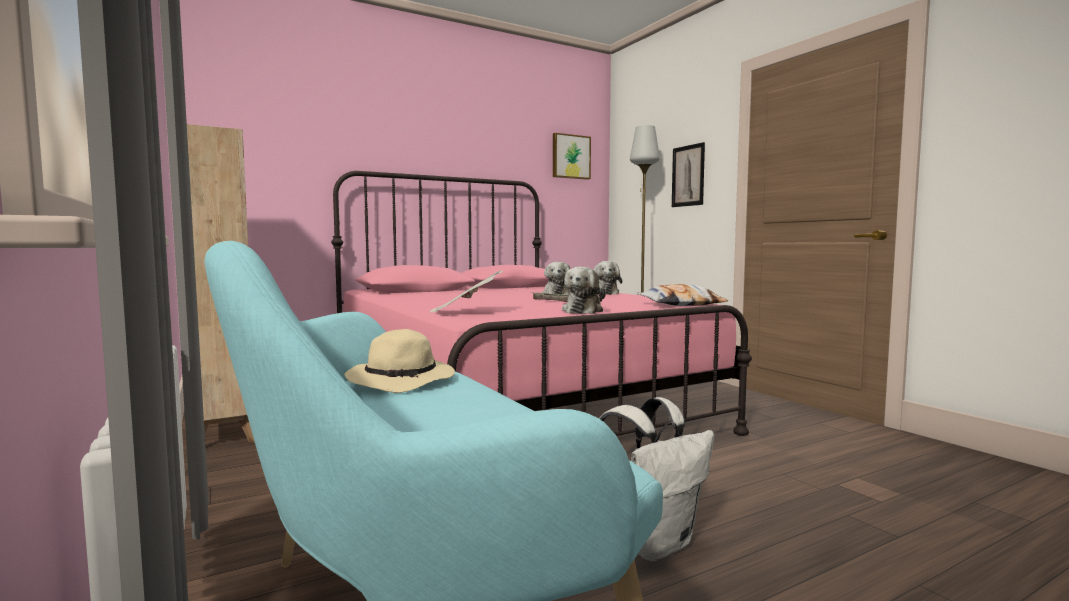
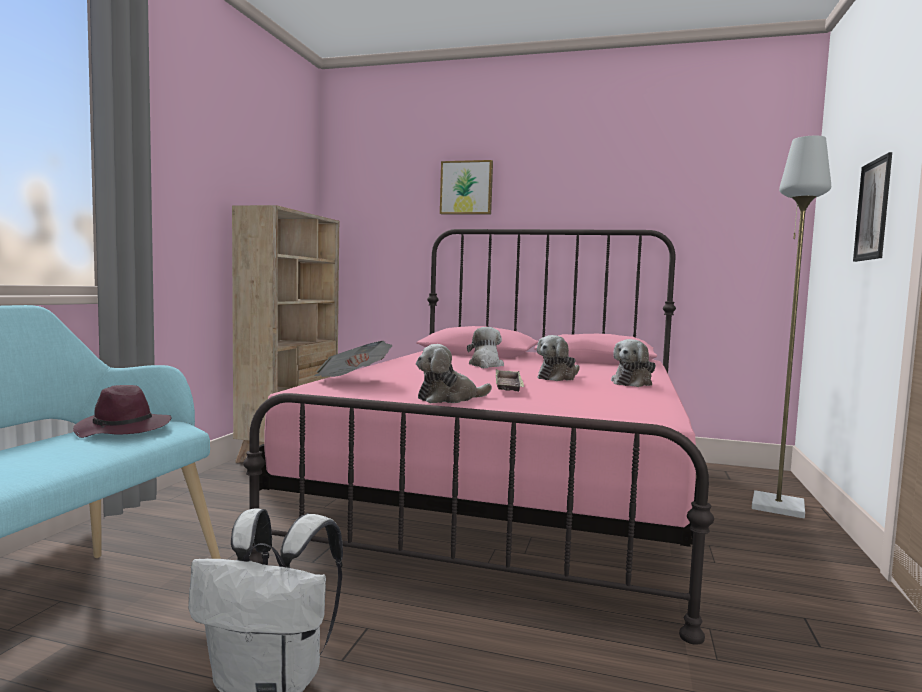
camera: 45 degrees right, 0 degrees up
beige hat [344,329,455,393] -> purple hat [73,385,172,438]
picture [553,133,591,180] -> picture moved to [440,160,493,215]
pillow [637,284,728,306] -> none
none -> plush toy [467,327,504,368]

